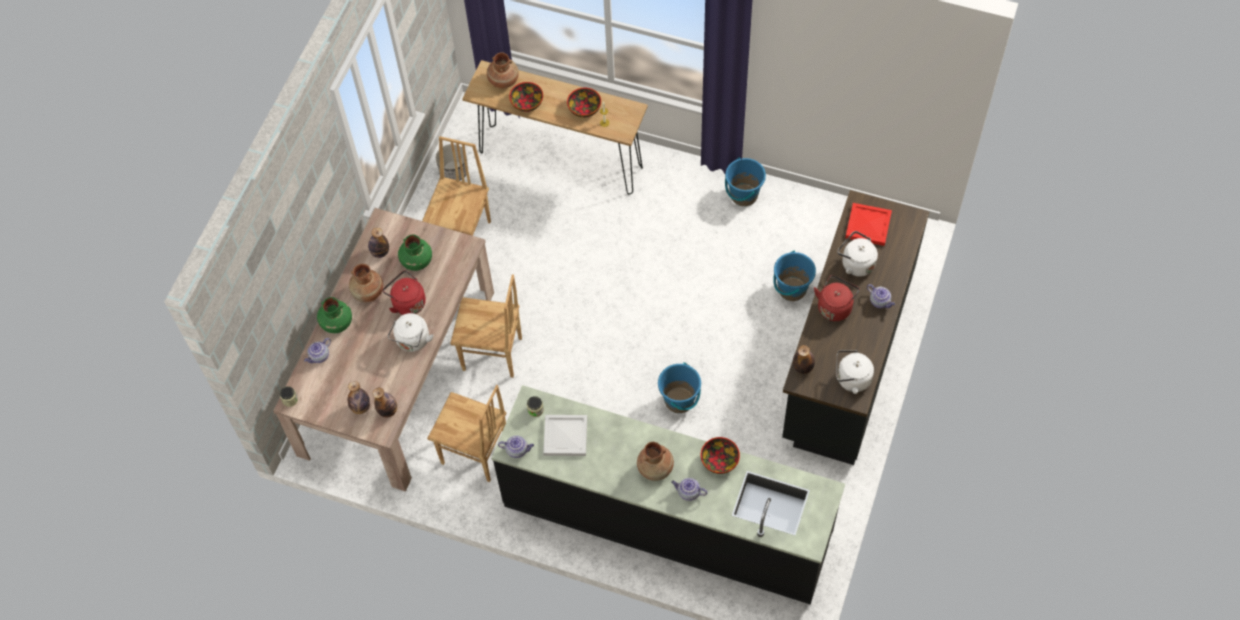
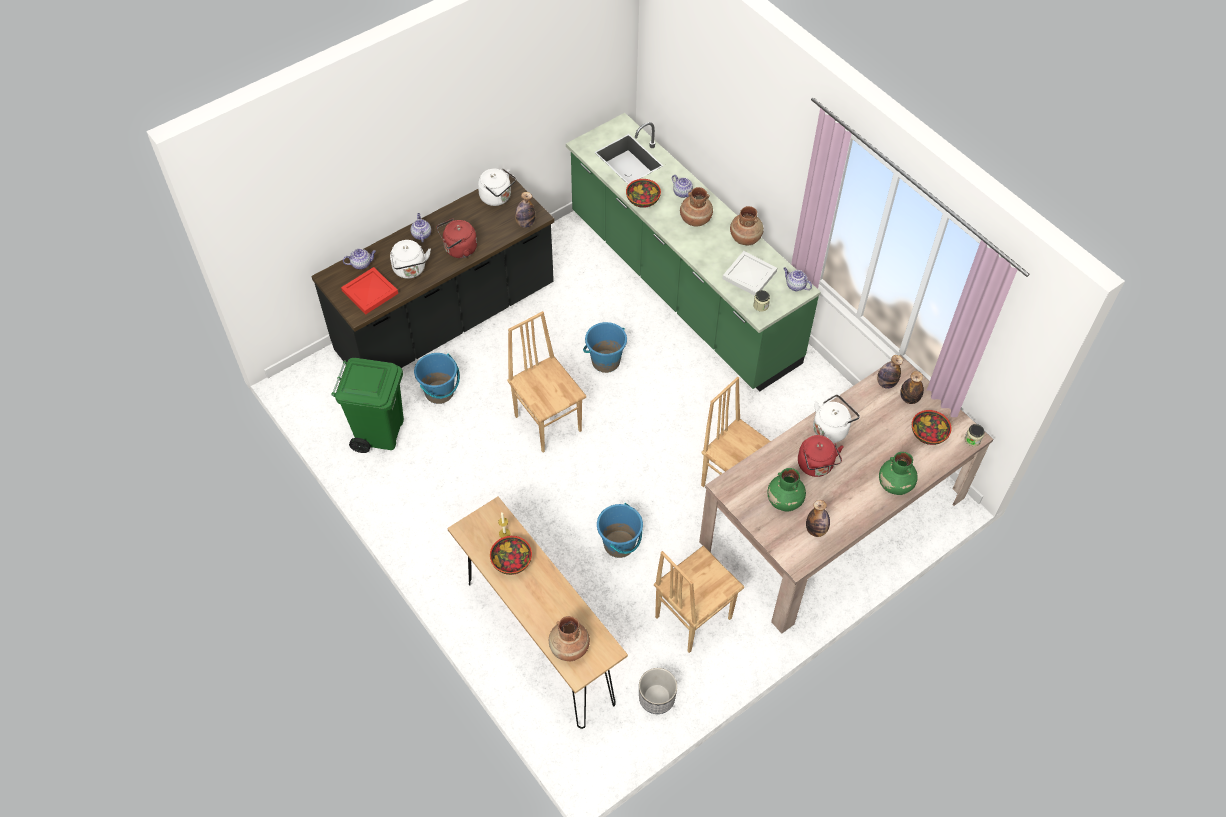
camera: 150 degrees left, 5 degrees down
teapot [304,338,331,363] -> teapot moved to [343,248,376,270]
brown vase [349,264,383,302] -> brown vase moved to [730,206,764,245]
brown chair [427,385,506,482] -> brown chair moved to [507,311,586,452]
black counter [491,385,845,605] -> green counter [566,113,821,391]
bowl [509,82,543,112] -> bowl moved to [912,410,952,445]
blue bucket [725,157,766,206] -> blue bucket moved to [597,503,643,558]
none -> green trash can [331,358,404,453]

